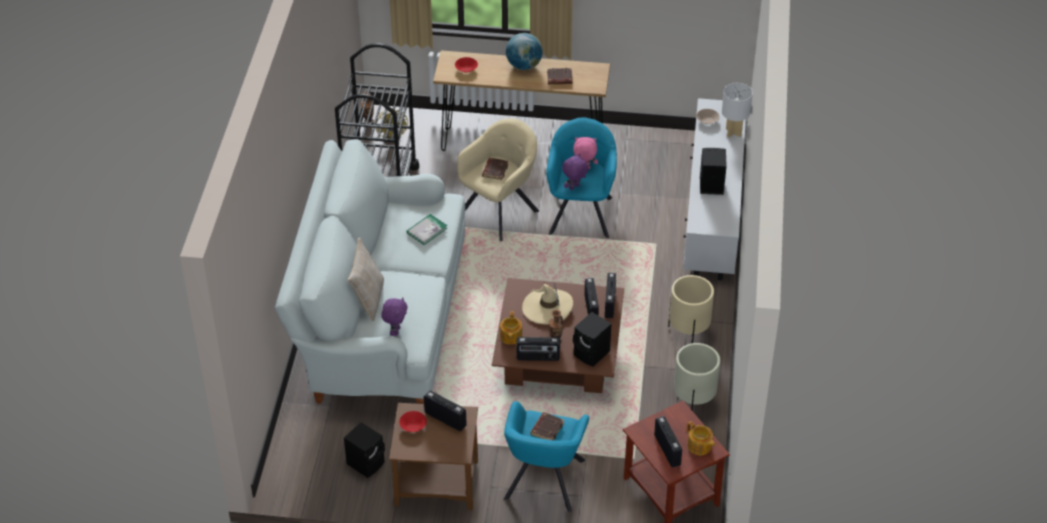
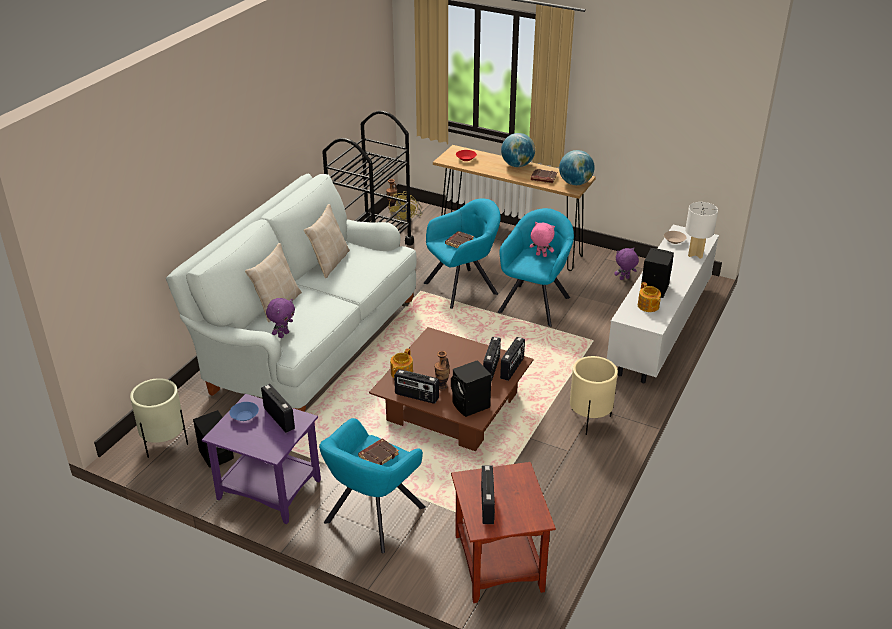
camera: 20 degrees right, 10 degrees down
brown side table [389,403,478,511] -> purple side table [202,394,321,524]
red bowl [399,411,427,432] -> blue bowl [229,402,259,421]
book [406,214,447,245] -> none
beige armchair [457,119,539,241] -> turquoise armchair [424,198,501,309]
beige hat [522,282,573,324] -> none
purple plush toy [562,154,588,190] -> purple plush toy moved to [614,248,639,280]
beige planter [674,343,720,410] -> beige planter moved to [130,378,188,458]
teapot [687,421,716,455] -> teapot moved to [638,282,661,312]
none -> beige pillow [304,204,350,278]
none -> globe [559,150,595,185]

